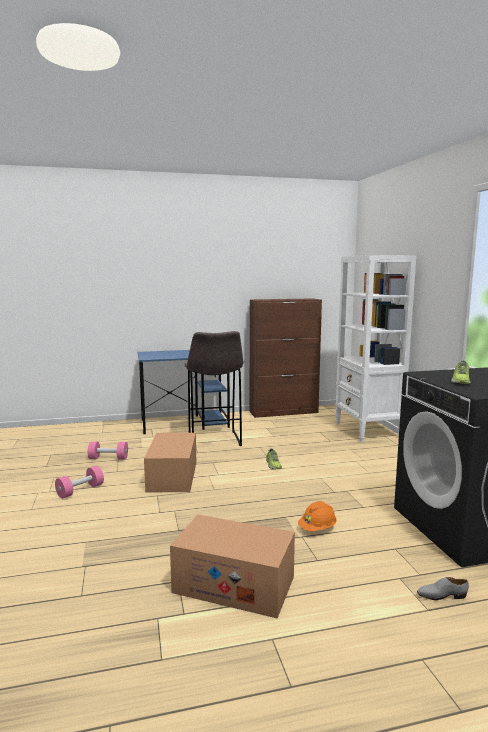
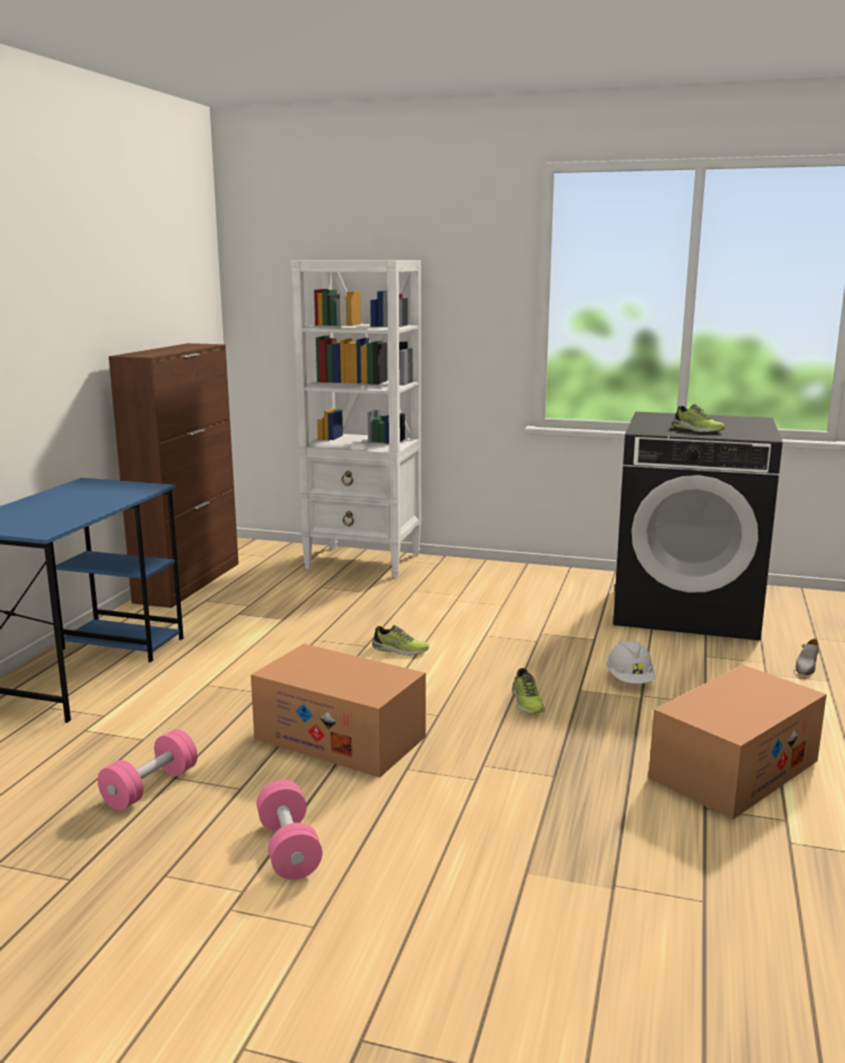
camera: 60 degrees left, 5 degrees up
grey stool [185,331,243,446] -> none
orange hard hat [298,501,337,531] -> white hard hat [606,641,655,684]
none -> shoe [512,668,545,713]

